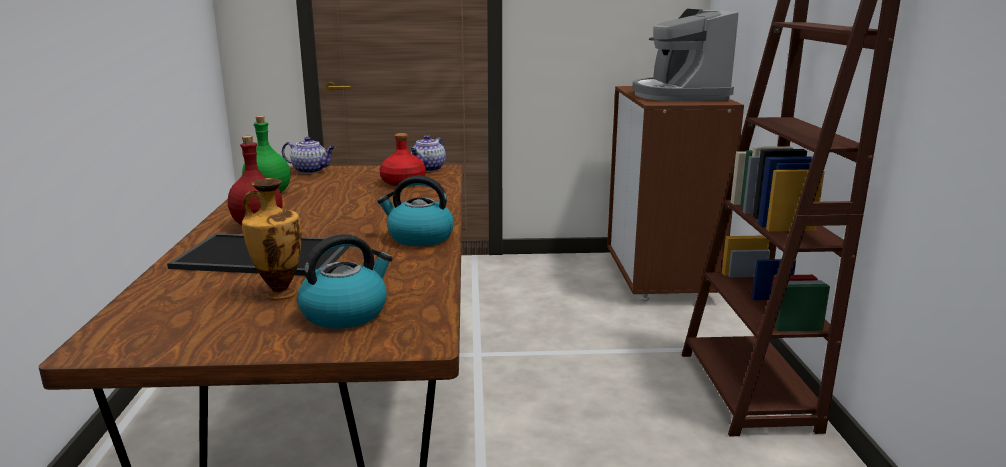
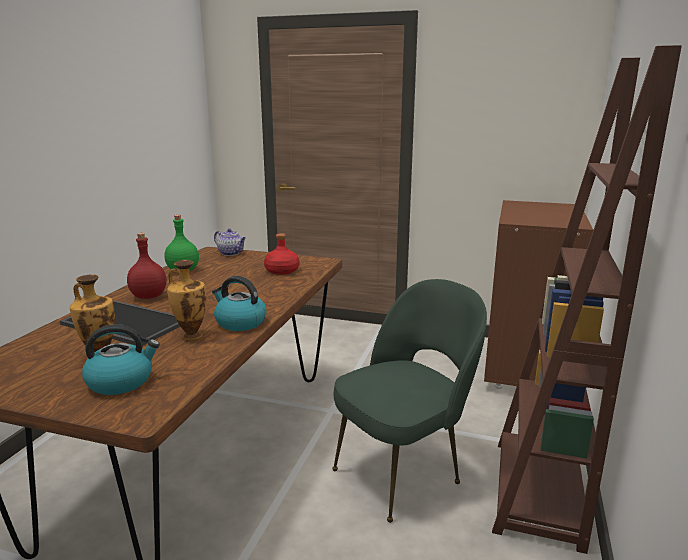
camera: 20 degrees right, 0 degrees up
teapot [410,135,446,172] -> none
coffee machine [633,9,739,101] -> none
none -> vase [167,260,206,341]
none -> green chair [333,279,487,523]

